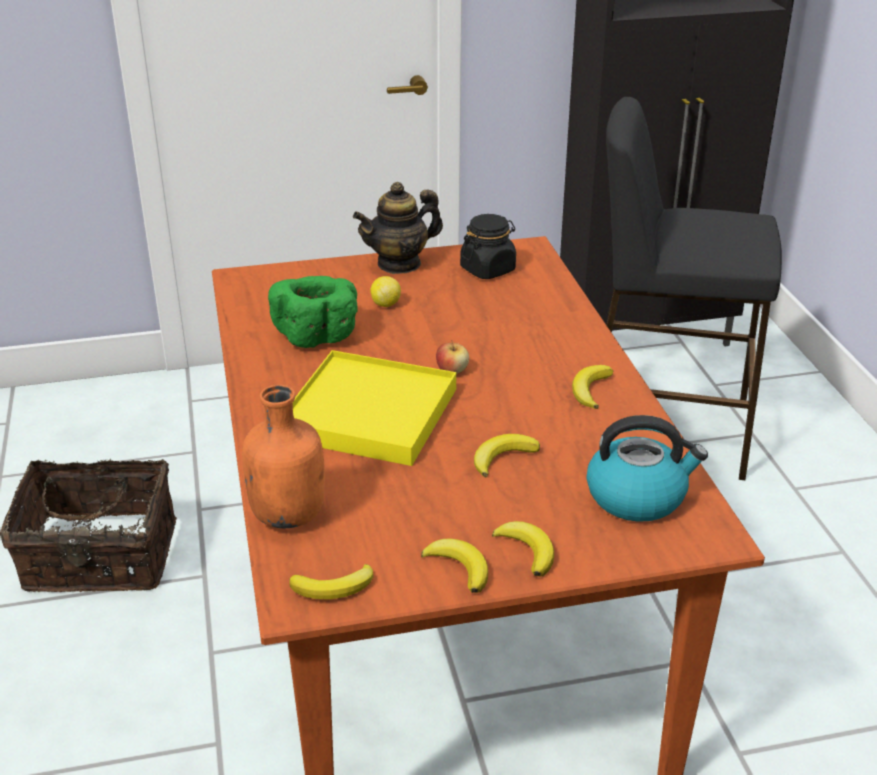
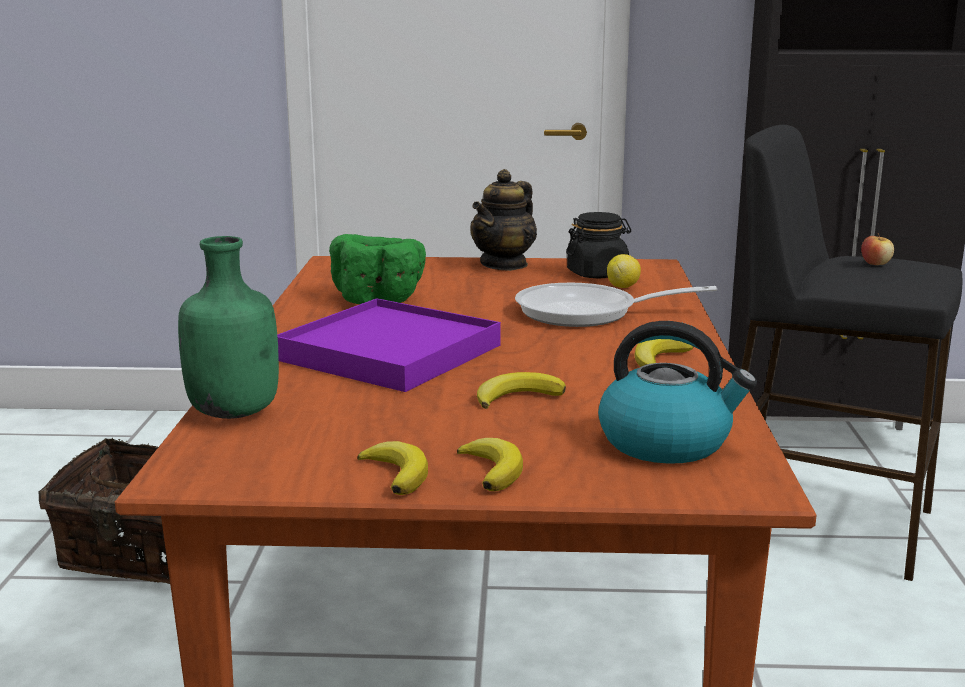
camera: 15 degrees right, 15 degrees down
orange bottle [242,385,325,529] -> green bottle [178,236,279,419]
banana [289,564,373,599] -> none
yellow tray [293,350,456,466] -> purple tray [277,298,501,392]
teapot [353,182,443,274] -> teapot turned 45 degrees counterclockwise [470,169,537,271]
lemon [370,276,401,307] -> lemon moved to [607,254,641,288]
apple [436,340,469,374] -> apple moved to [861,233,894,265]
none -> frying pan [515,283,717,327]

